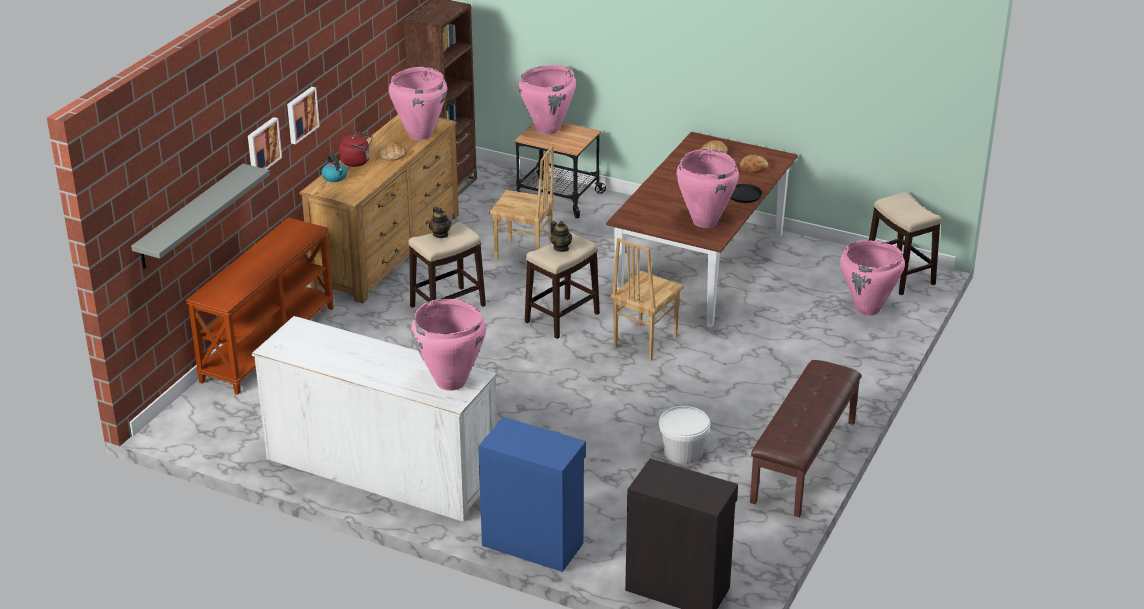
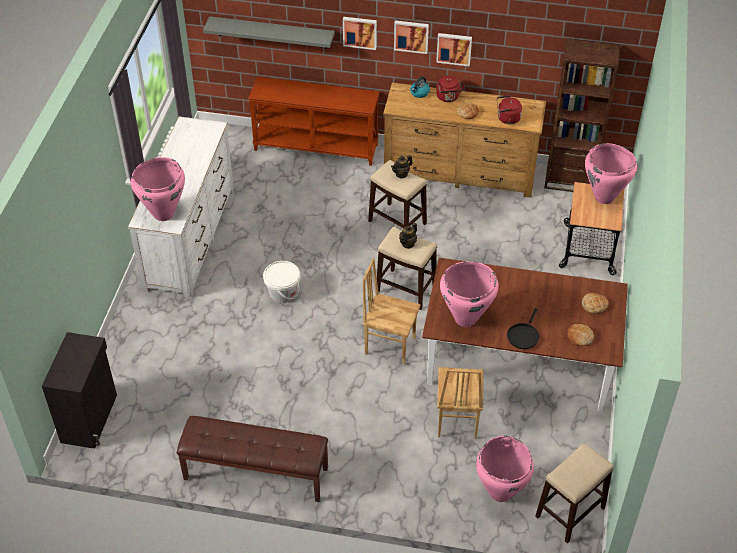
camera: 75 degrees right, 15 degrees up
pink vase [389,67,447,140] -> red kettle [497,95,522,124]
blue cabinet [478,417,586,572] -> none
brown chair [489,145,554,261] -> brown chair moved to [437,367,483,439]
white bucket [659,406,713,464] -> white bucket moved to [263,261,301,303]
none -> picture [436,33,472,66]

